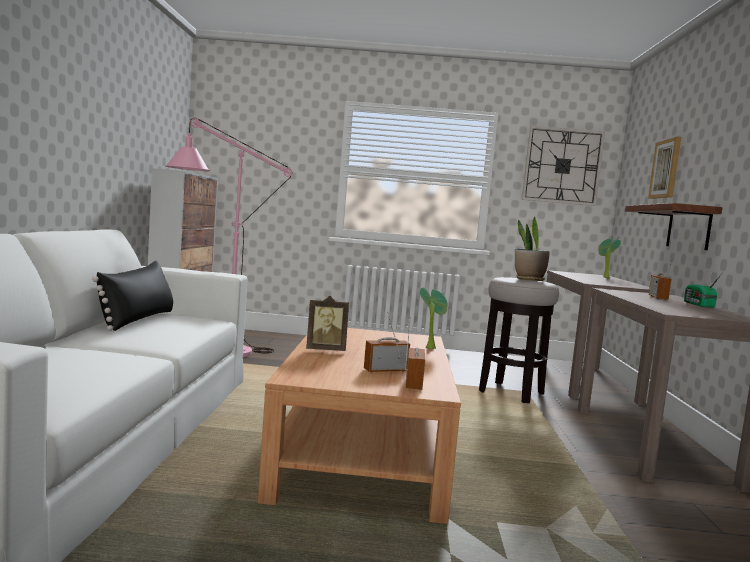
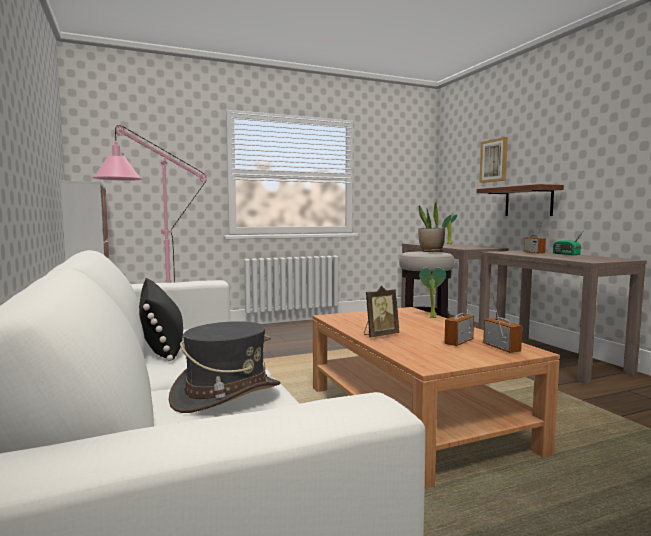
camera: 25 degrees left, 0 degrees up
wall clock [522,126,605,206] -> none
none -> grey hat [169,321,281,413]

